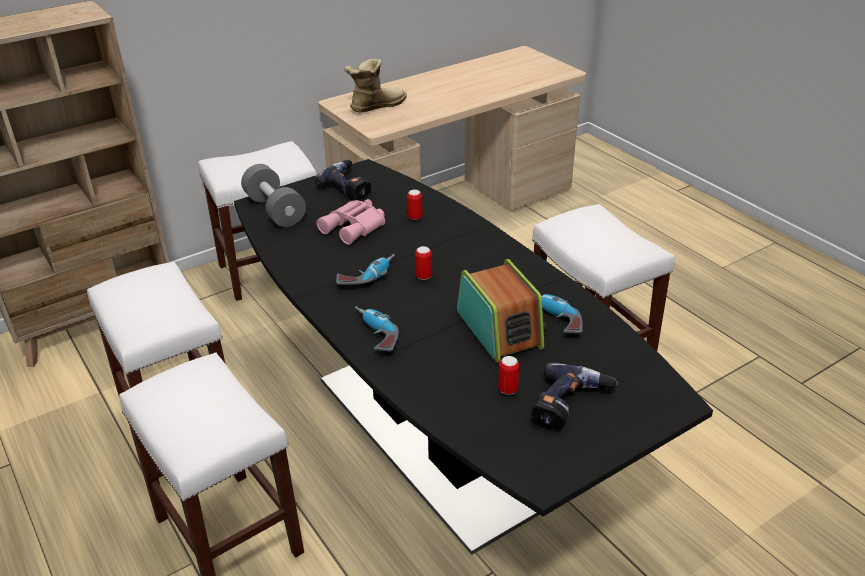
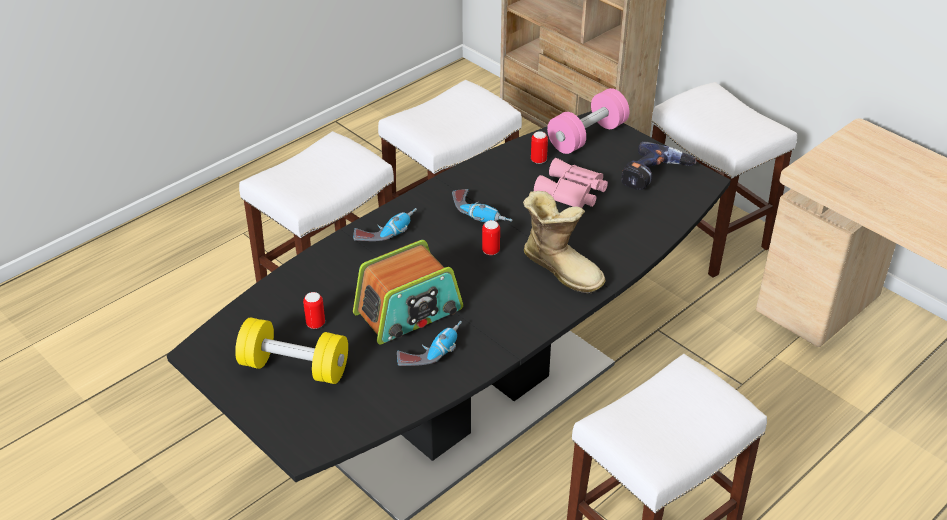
camera: 80 degrees right, 5 degrees up
grey dumbbell [241,164,306,227] -> pink dumbbell [547,88,630,154]
boot [344,59,407,112] -> boot moved to [523,191,606,294]
can [407,189,423,220] -> can moved to [531,131,548,164]
power drill [531,363,618,429] -> yellow dumbbell [235,317,348,384]

